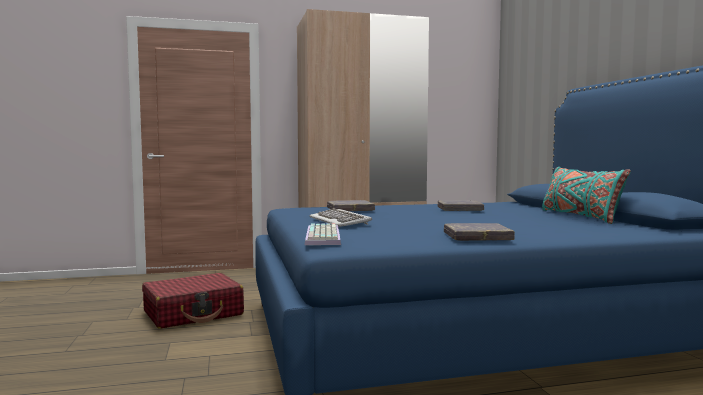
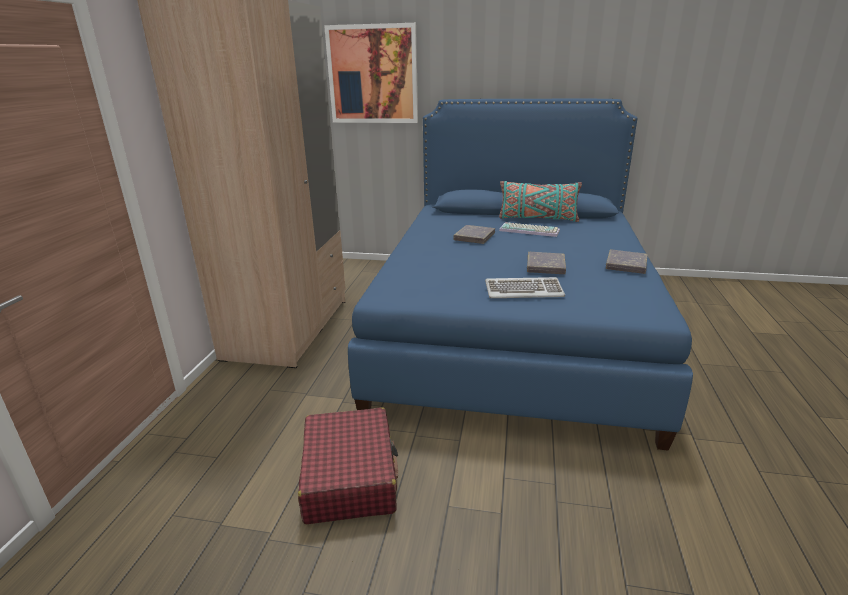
camera: 65 degrees left, 20 degrees up
keyboard [305,223,341,245] -> keyboard moved to [499,222,560,237]
grey book [327,200,375,211] -> grey book moved to [527,252,566,274]
none -> picture [324,23,418,123]

